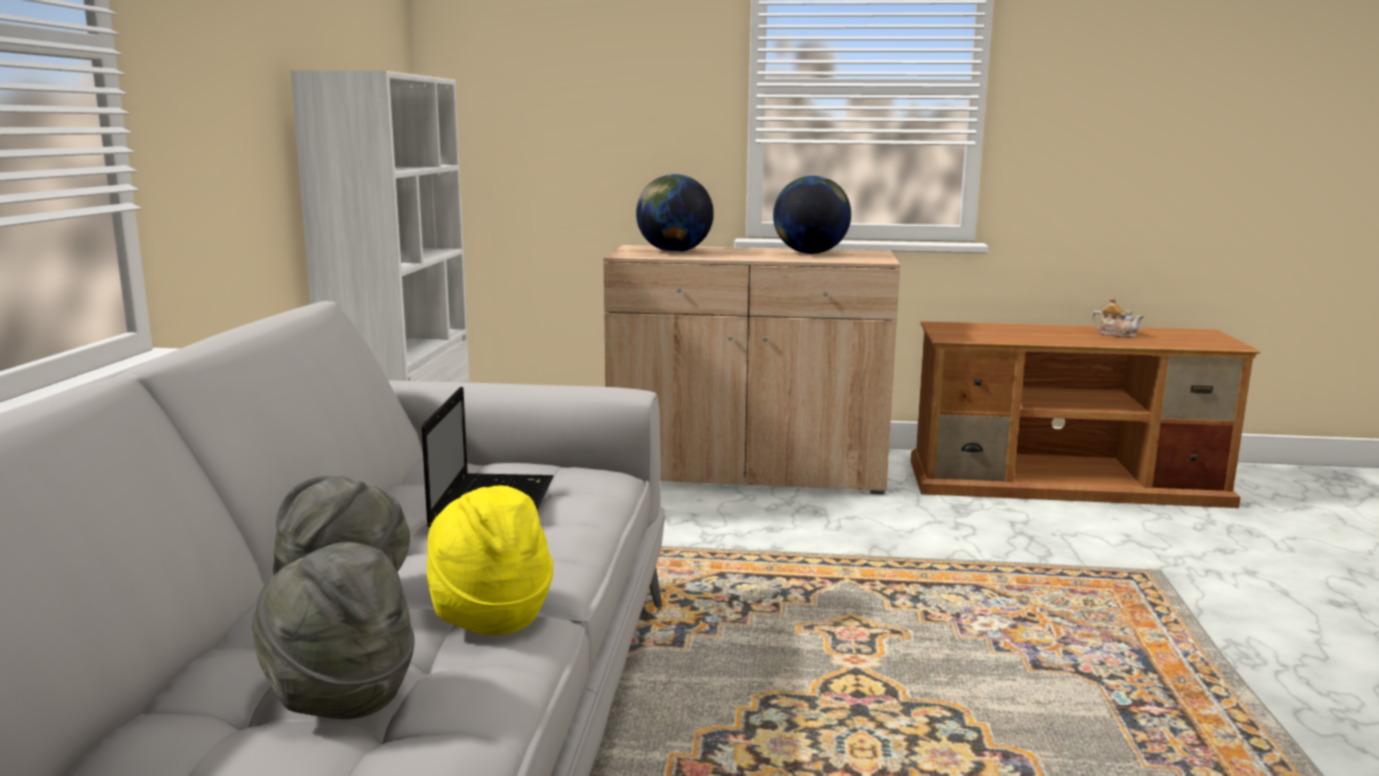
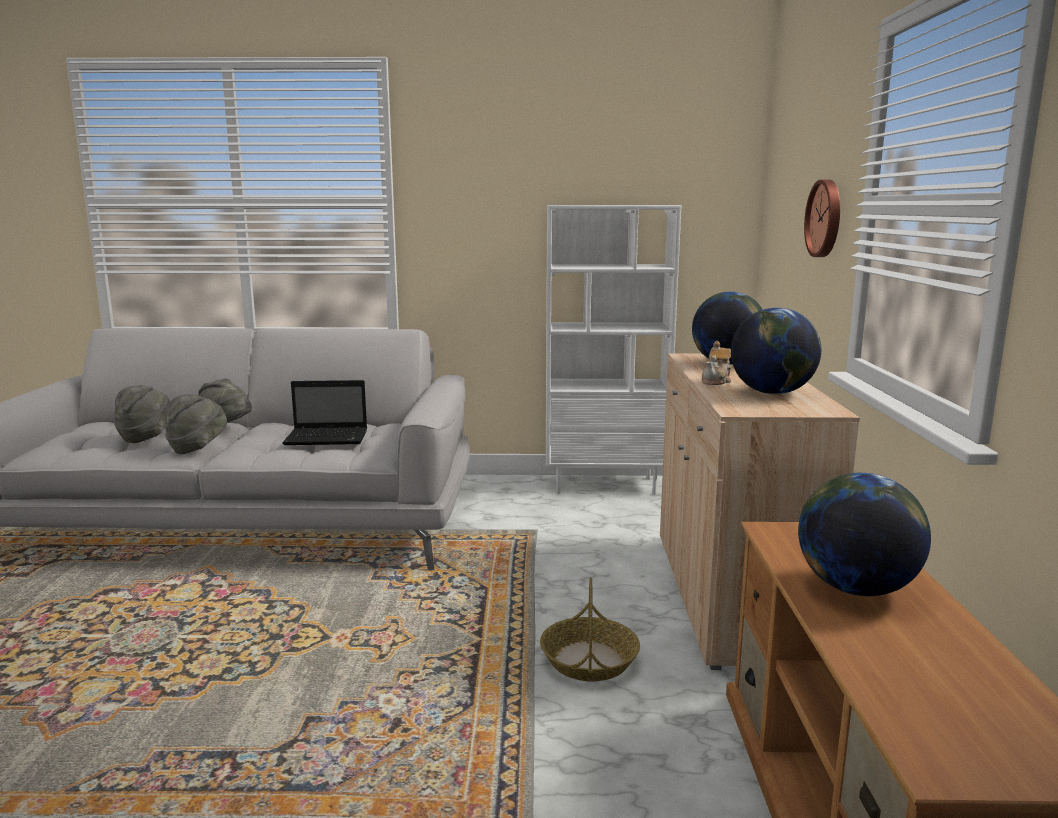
camera: 85 degrees right, 0 degrees up
yellow hat [427,485,553,635] -> grey hat [165,394,227,454]
teapot [1092,297,1144,338] -> teapot moved to [702,341,731,385]
none -> basket [540,577,640,682]
none -> globe [798,473,931,596]
none -> wall clock [804,180,840,257]

